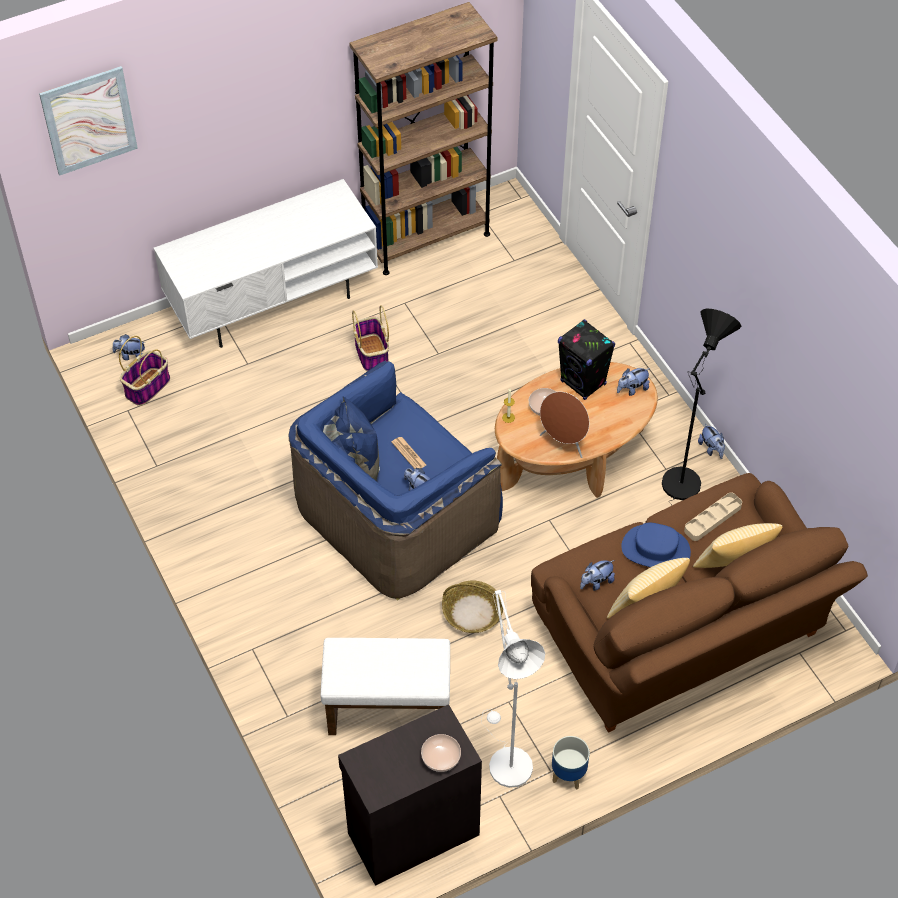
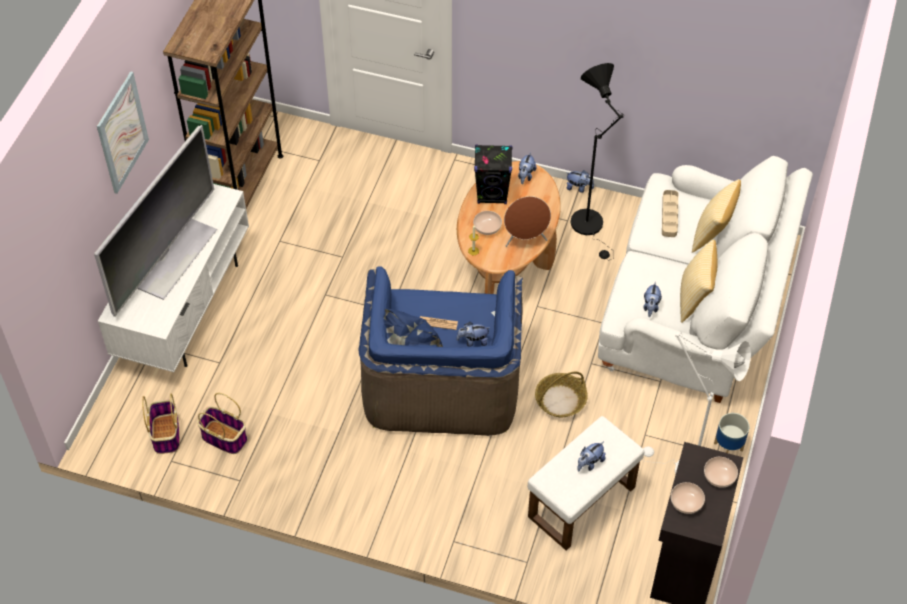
camera: 45 degrees left, 0 degrees up
picture [39,66,138,176] -> picture moved to [97,71,149,194]
plush toy [113,334,145,360] -> plush toy moved to [577,441,605,471]
basket [352,305,389,371] -> basket moved to [197,393,247,454]
brown sofa [531,473,868,733] -> white sofa [598,156,813,403]
blue hat [621,523,691,567] -> none
none -> television [94,125,217,317]
none -> bowl [671,482,705,514]

